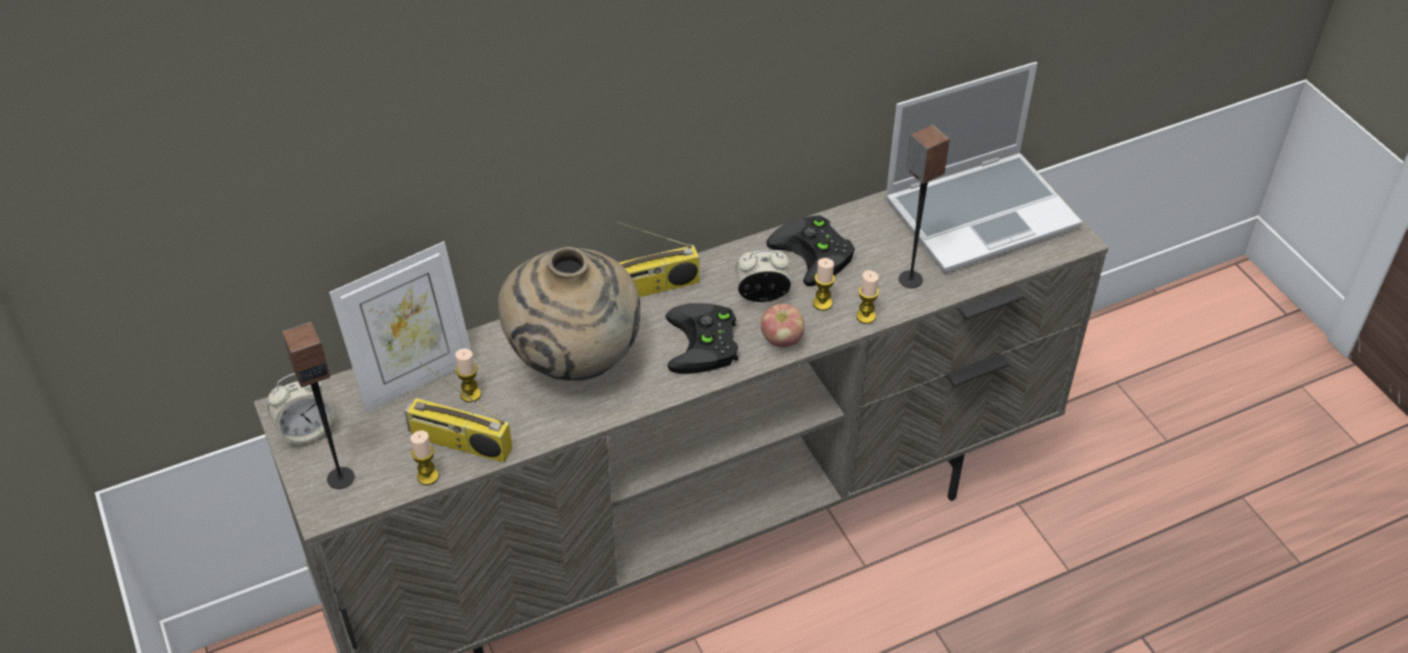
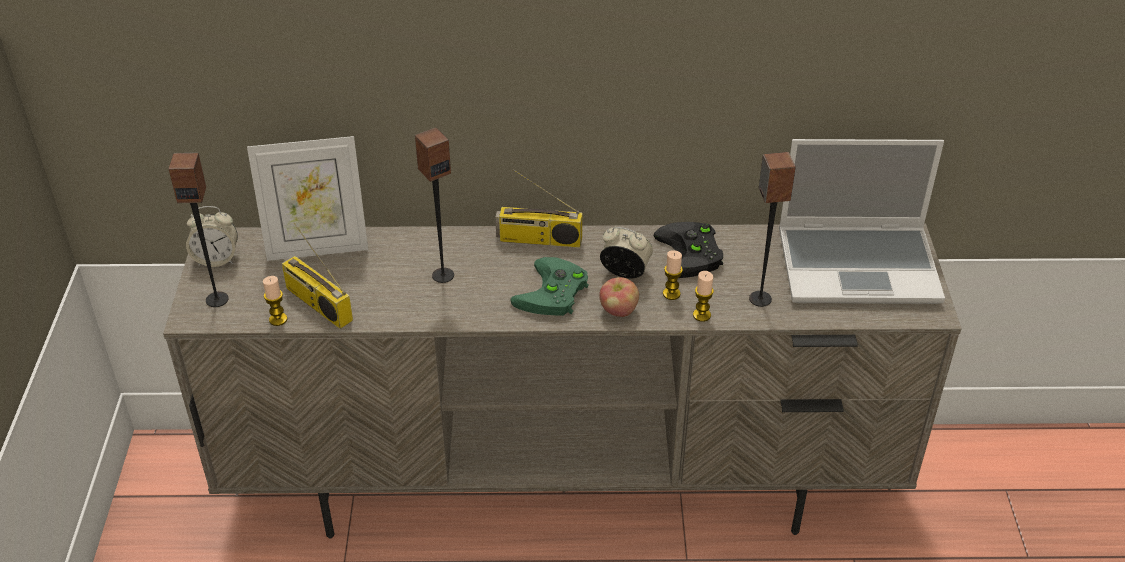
camera: 25 degrees right, 5 degrees down
candle [455,349,481,402] -> none
beige vase [498,247,640,381] -> speaker [415,127,454,283]
black game controller [665,303,738,373] -> green game controller [511,257,588,316]

